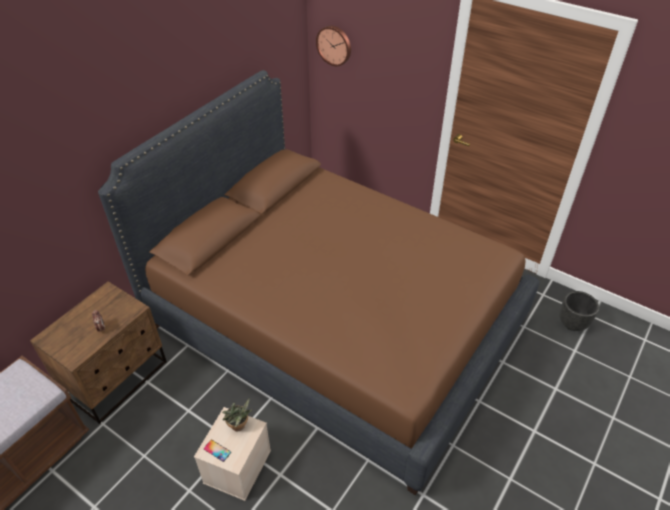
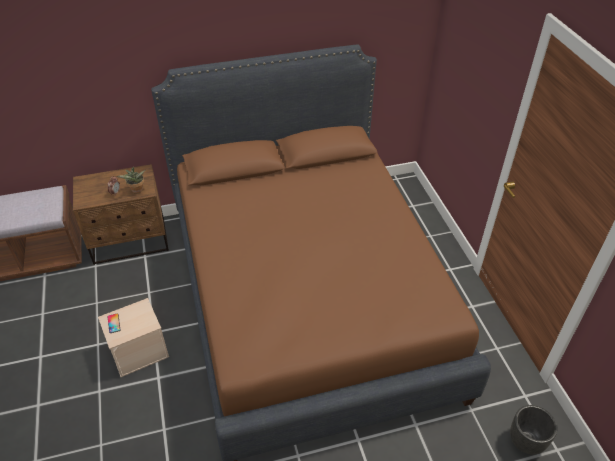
camera: 40 degrees right, 0 degrees up
potted plant [222,397,252,431] -> potted plant moved to [116,166,145,194]
wall clock [316,25,351,66] -> none

